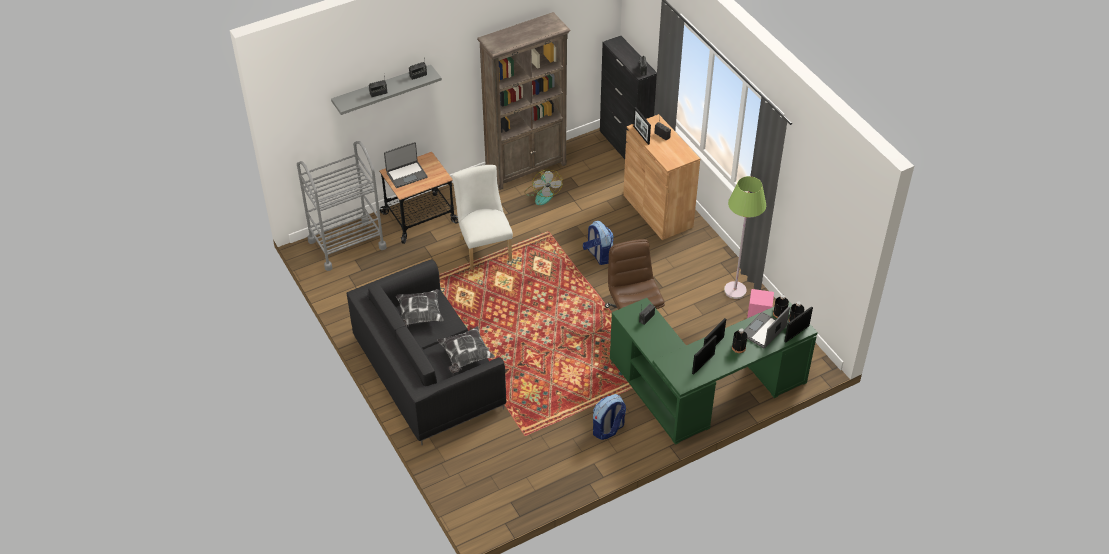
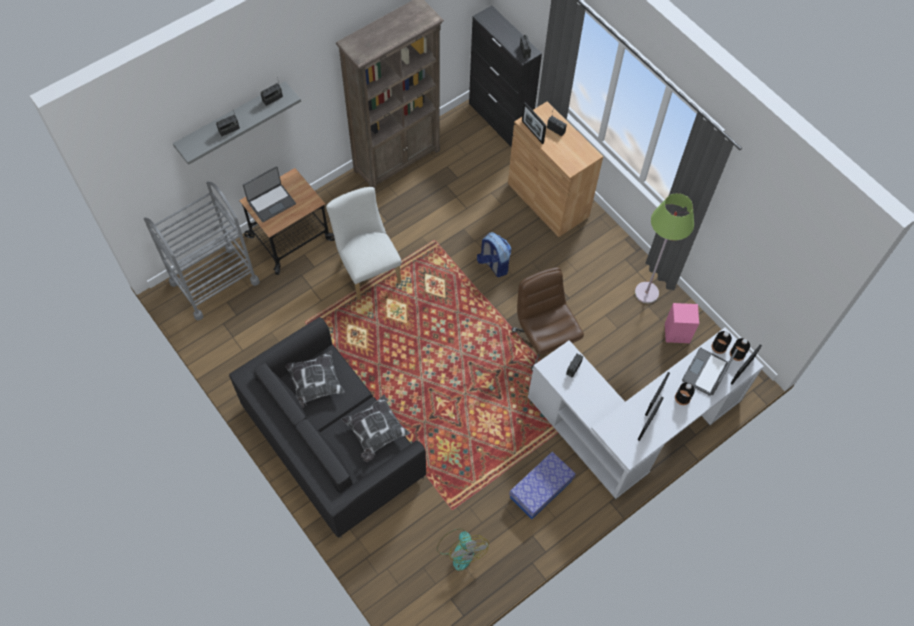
camera: 10 degrees left, 15 degrees up
fan [524,170,563,205] -> fan moved to [437,529,489,571]
backpack [593,394,626,440] -> storage box [509,451,576,519]
green desk [610,298,818,445] -> white desk [528,328,764,499]

